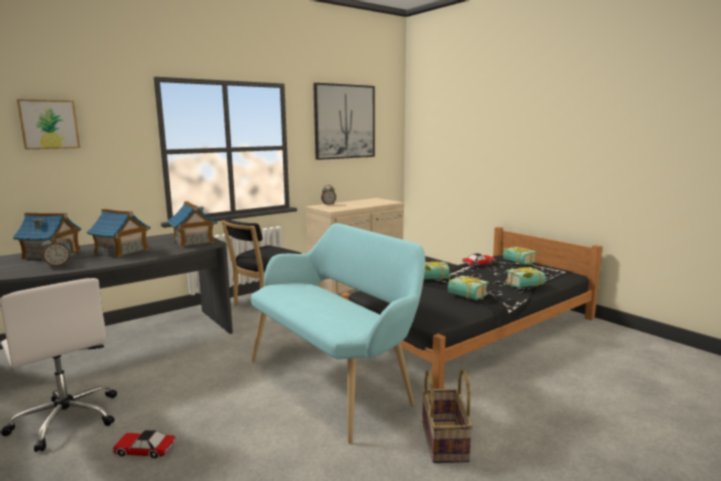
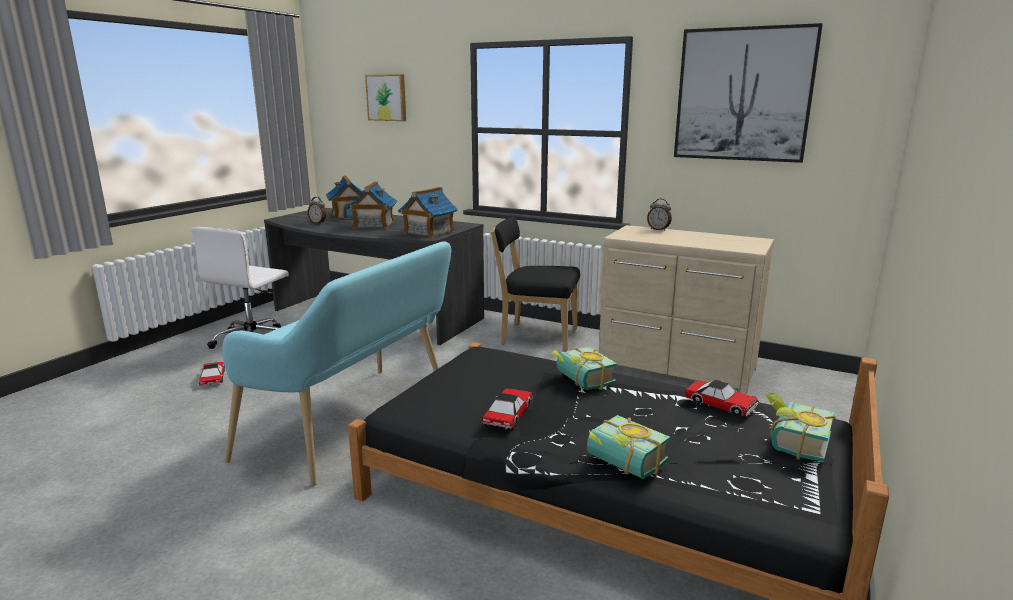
camera: 65 degrees right, 5 degrees up
basket [422,369,473,463] -> none
book [448,276,489,300] -> toy car [482,389,533,430]

